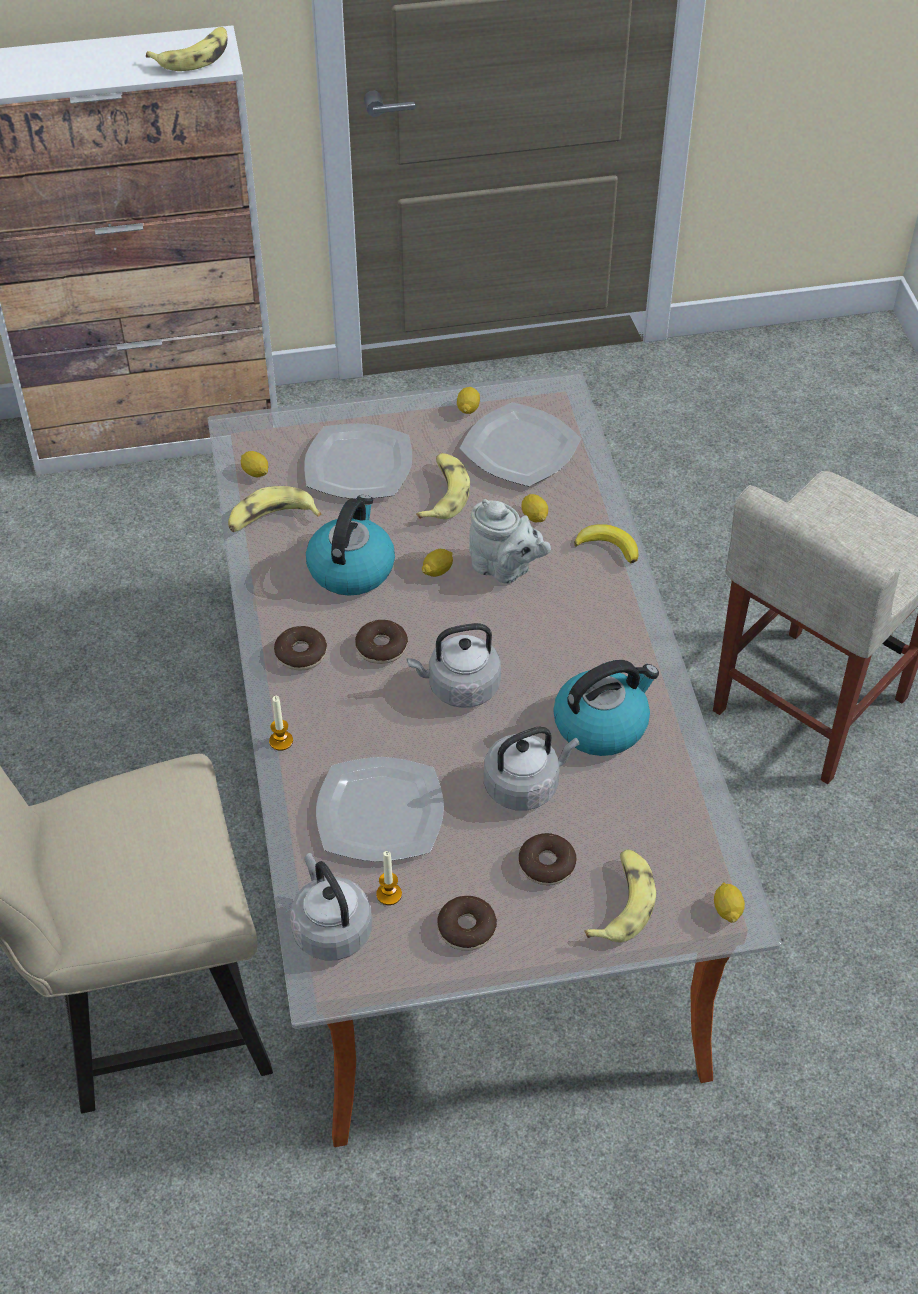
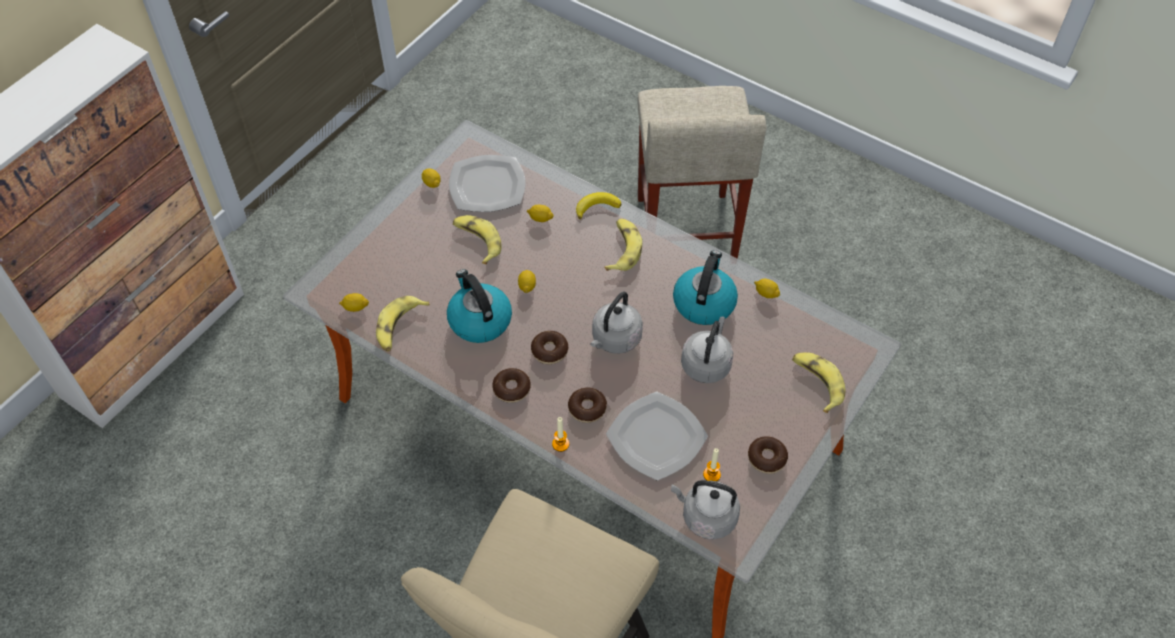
camera: 45 degrees left, 5 degrees up
banana [146,27,227,71] -> banana moved to [604,219,642,271]
plate [304,423,412,499] -> none
grey teapot [469,499,551,584] -> none
donut [518,833,577,885] -> donut moved to [568,388,607,423]
lemon [714,882,745,923] -> lemon moved to [754,279,780,298]

